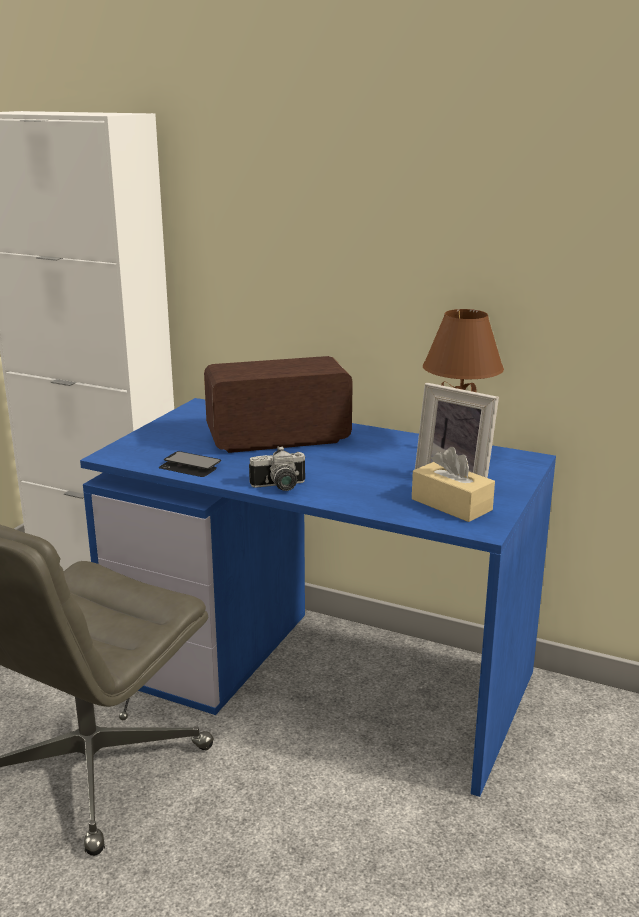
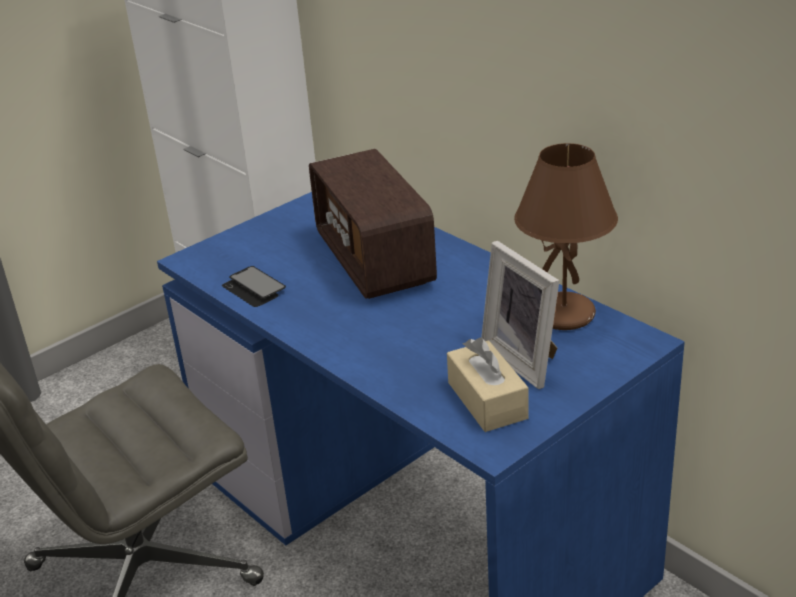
camera: 25 degrees right, 10 degrees up
radio [204,356,353,453] -> radio turned 120 degrees counterclockwise [309,149,437,299]
camera [249,446,305,491] -> none

